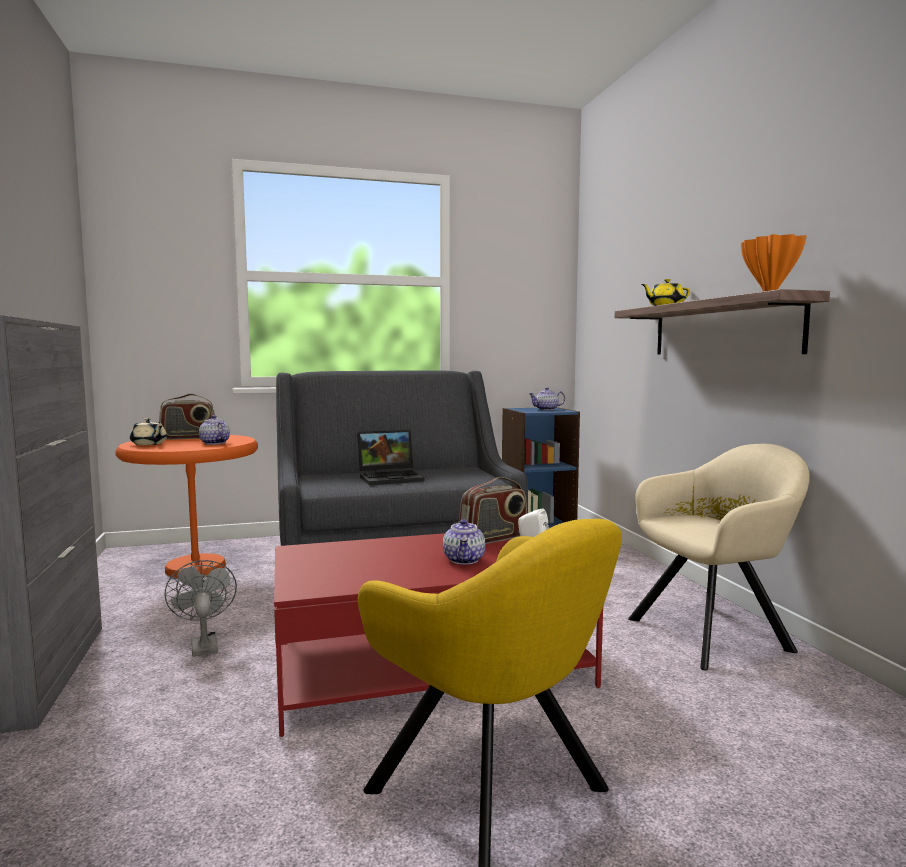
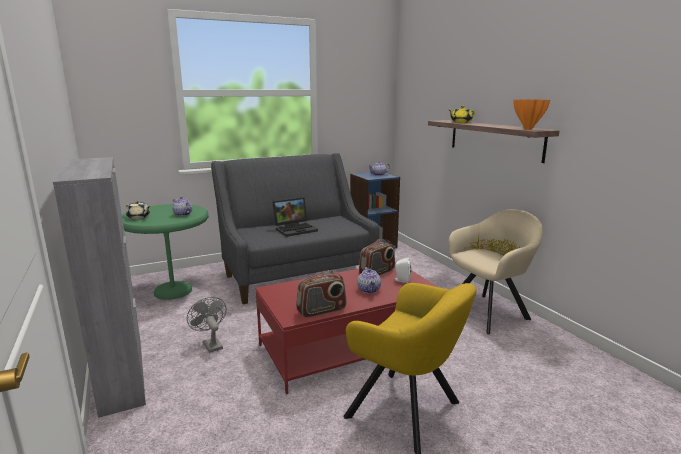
camera: 10 degrees left, 10 degrees up
orange side table [115,435,258,578] -> green side table [122,204,209,300]
radio [159,394,215,440] -> radio moved to [296,271,346,318]

